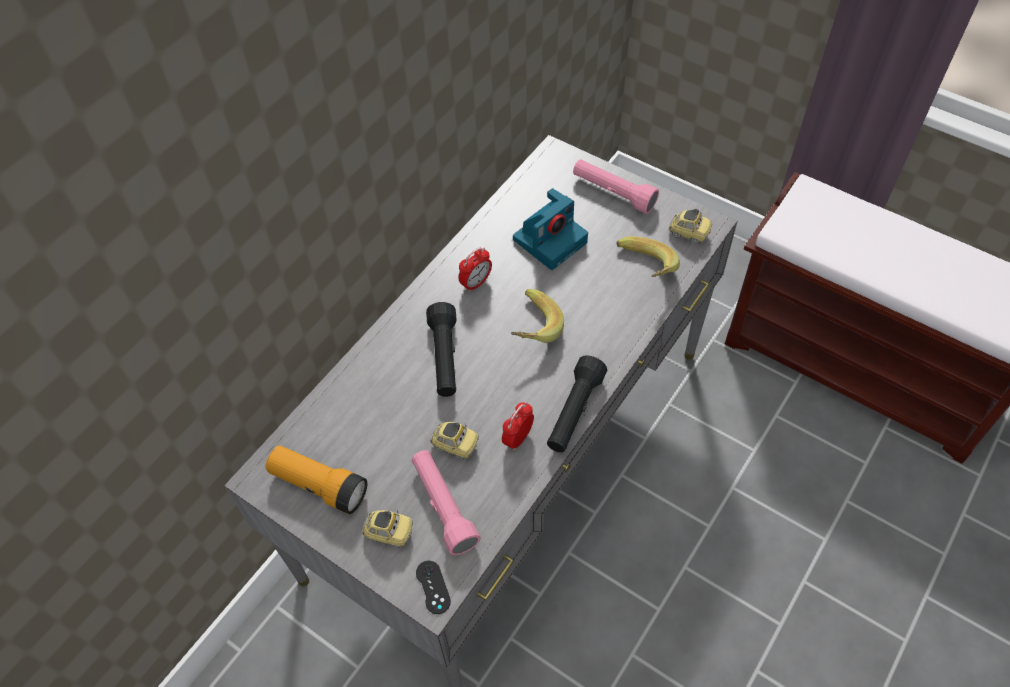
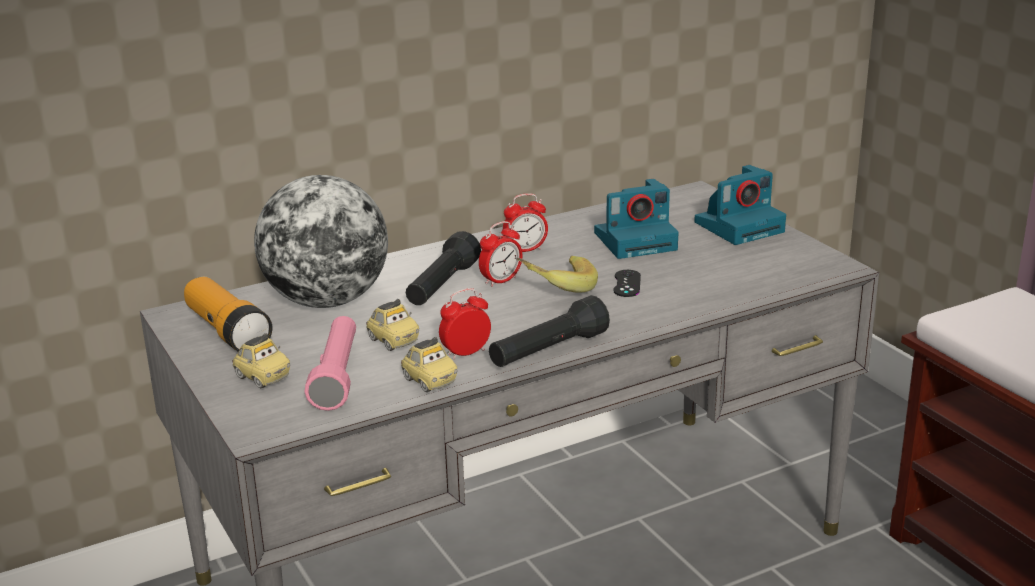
camera: 25 degrees right, 30 degrees down
black game controller [416,561,451,614] -> black game controller moved to [613,270,641,297]
pink flashlight [573,159,659,214] -> camera [694,165,786,245]
banana [617,236,680,277] -> none
toy car [669,209,712,244] -> toy car moved to [401,337,457,392]
none -> globe [254,175,388,308]
none -> alarm clock [479,221,522,287]

